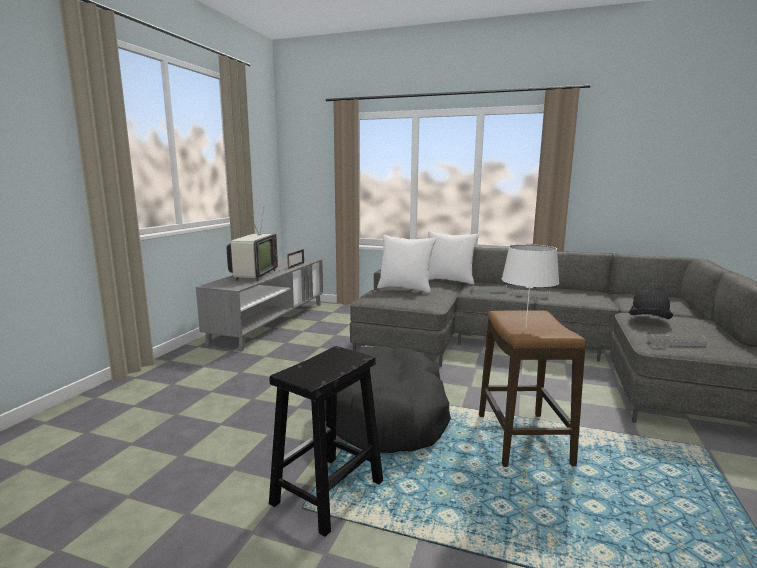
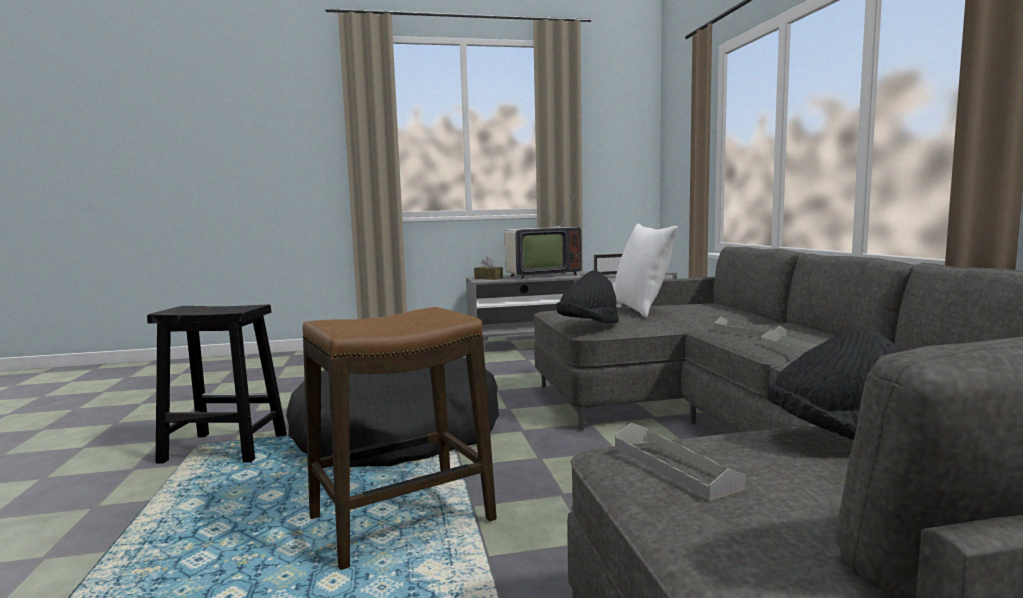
camera: 60 degrees right, 5 degrees down
white pillow [428,231,479,285] -> none
white table lamp [502,244,559,327] -> none
none -> brown tissue box [474,257,503,280]
none -> black hat [556,270,619,323]

